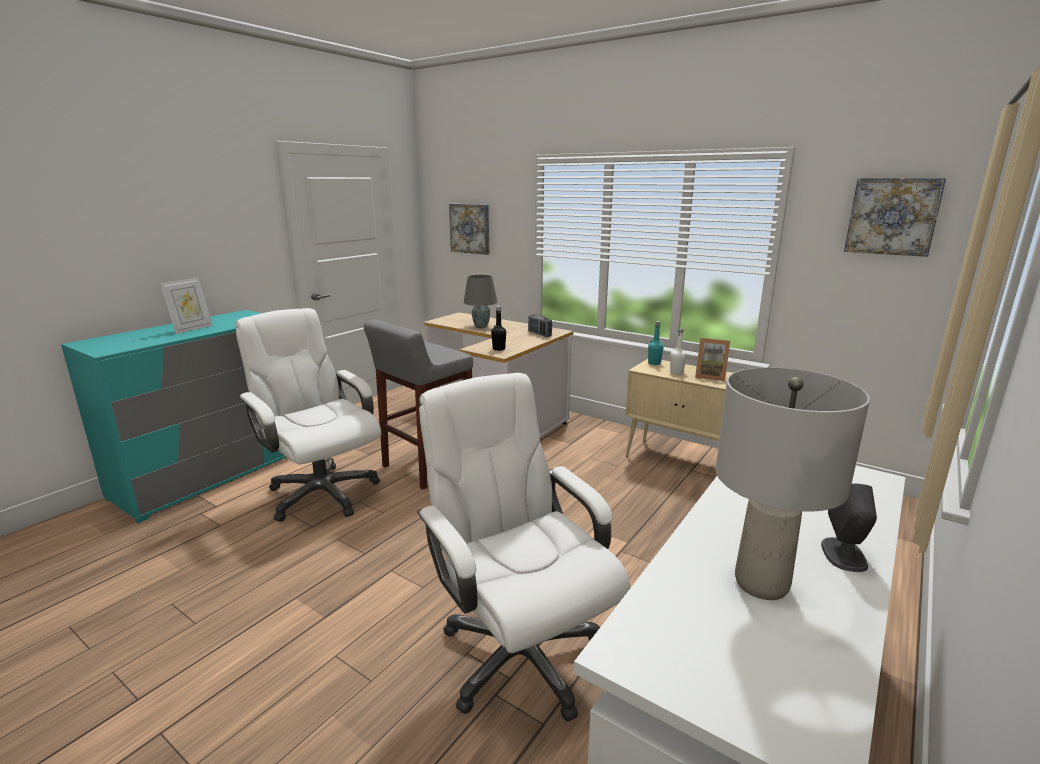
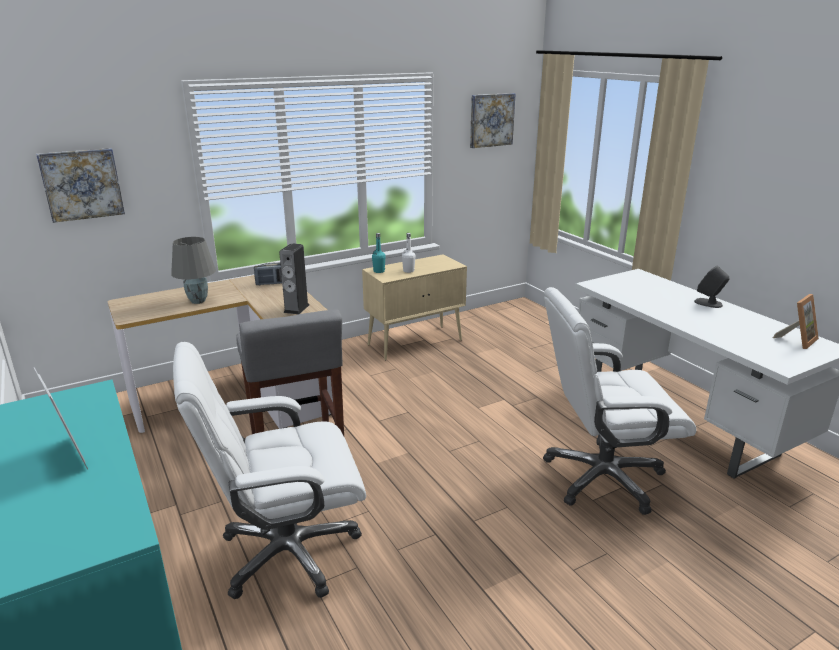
camera: 65 degrees left, 5 degrees up
black bottle [491,306,506,351] -> speaker [279,243,309,314]
picture frame [695,338,730,381] -> picture frame moved to [773,294,819,349]
grey table lamp [715,367,870,600] -> none

